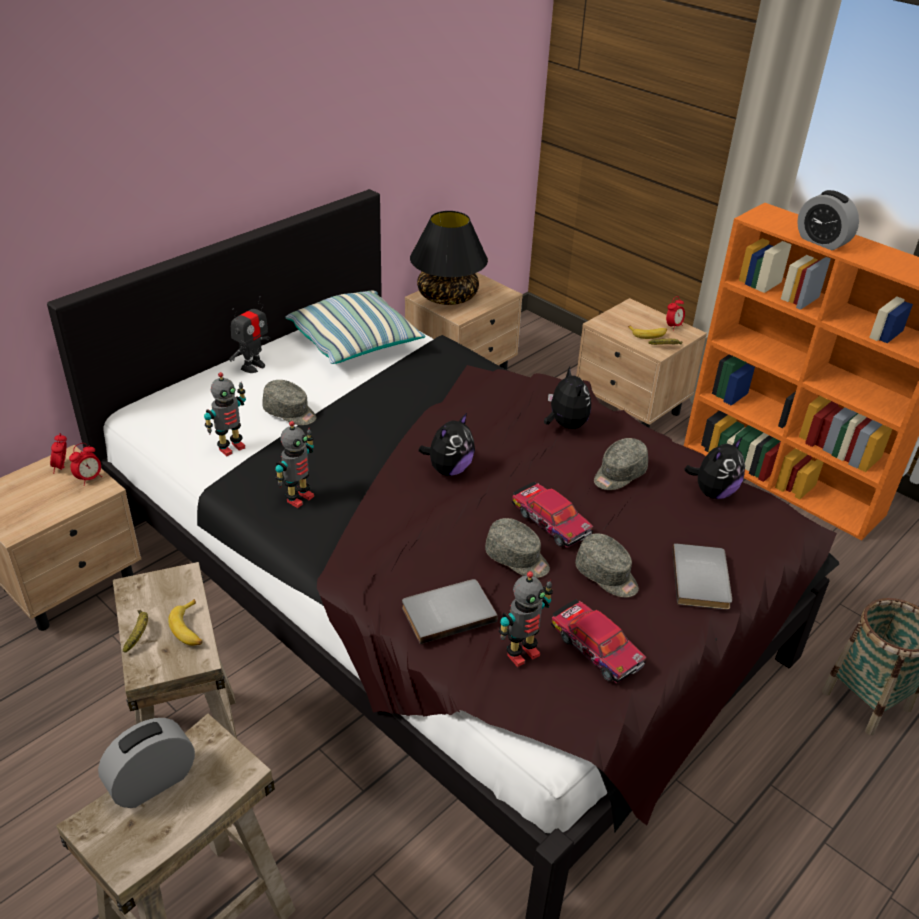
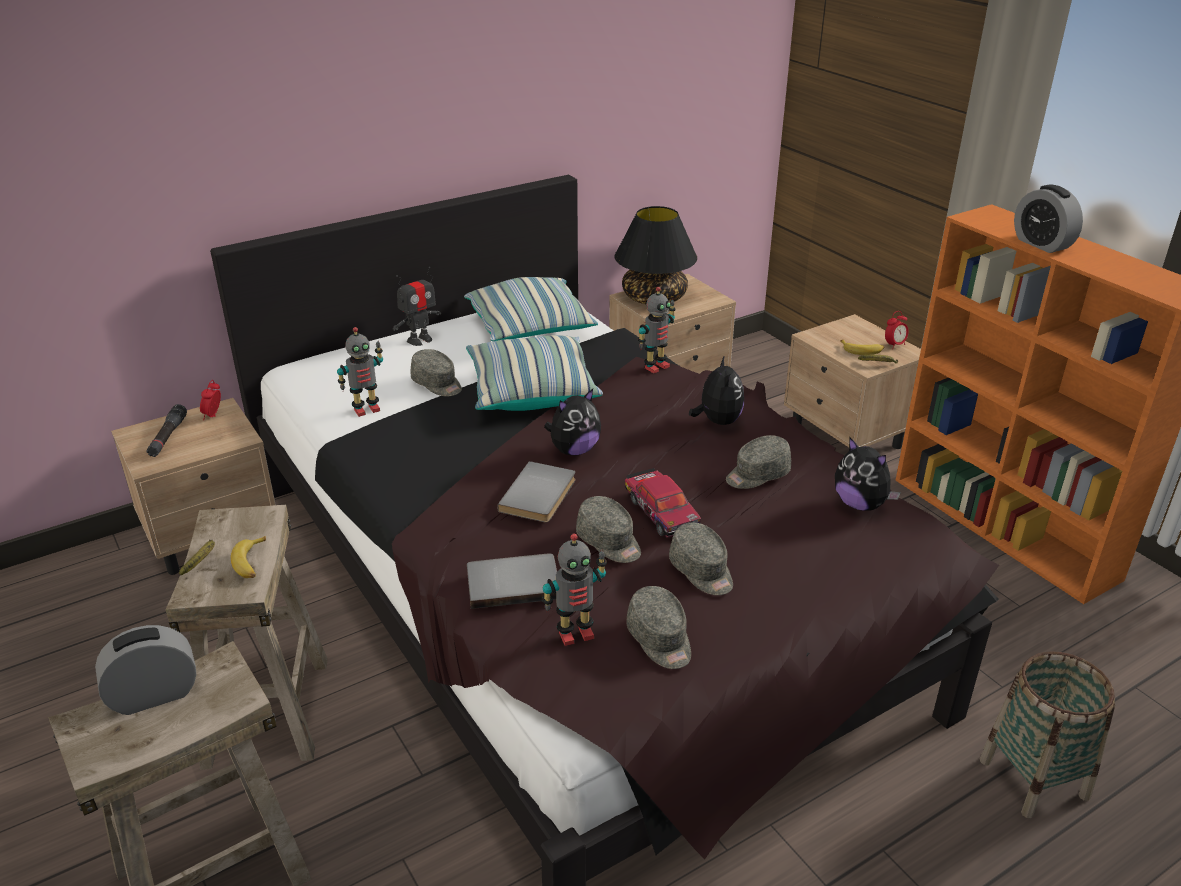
camera: 15 degrees right, 5 degrees down
alarm clock [69,443,102,486] -> none
toy robot [275,421,314,508] -> toy robot moved to [638,287,676,373]
toy car [551,599,646,683] -> grey cap [626,586,691,669]
grey book [672,543,732,610] -> grey book moved to [497,461,575,522]
plush toy [684,438,745,499] -> plush toy turned 75 degrees clockwise [835,438,901,511]
none -> black flashlight [146,404,187,457]
none -> pillow [466,335,603,411]

